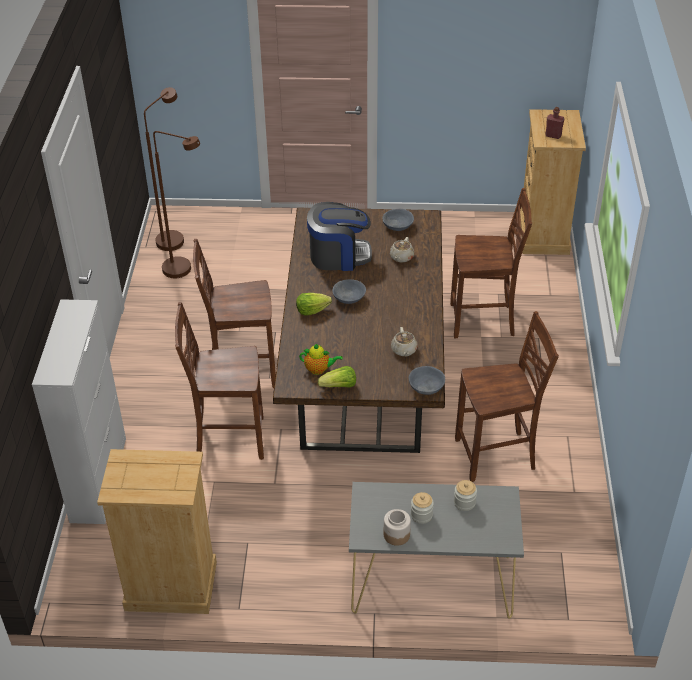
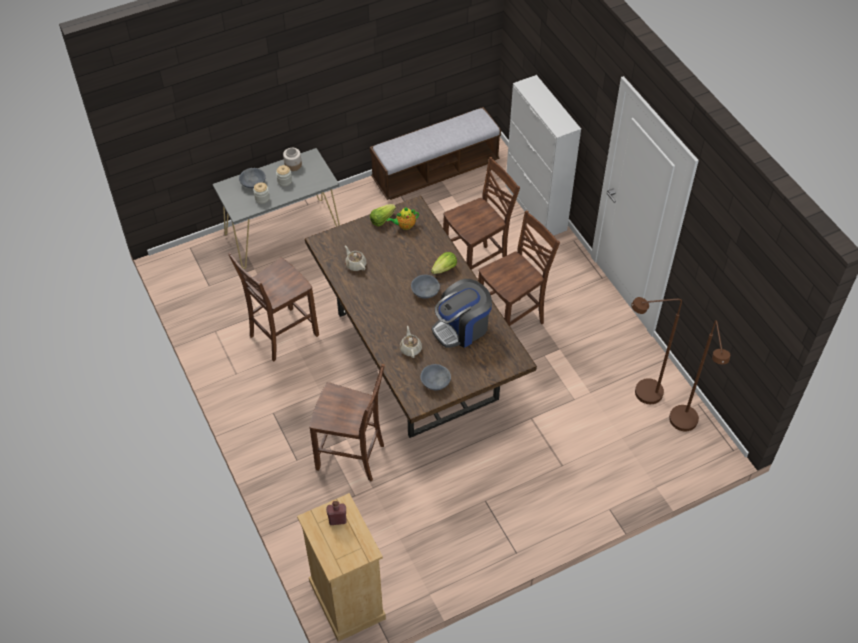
camera: 150 degrees right, 10 degrees up
beige dresser [97,449,217,614] -> bench [370,107,501,200]
grey bowl [409,366,445,395] -> grey bowl moved to [239,168,266,188]
brown chair [450,188,532,338] -> brown chair turned 135 degrees counterclockwise [309,364,385,481]

